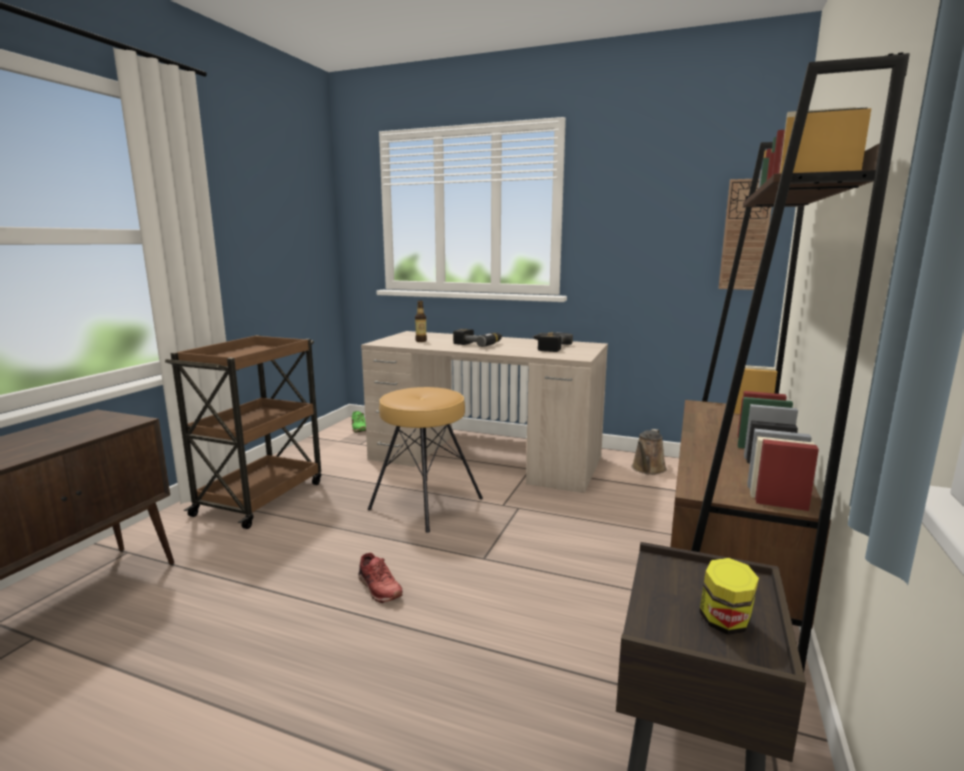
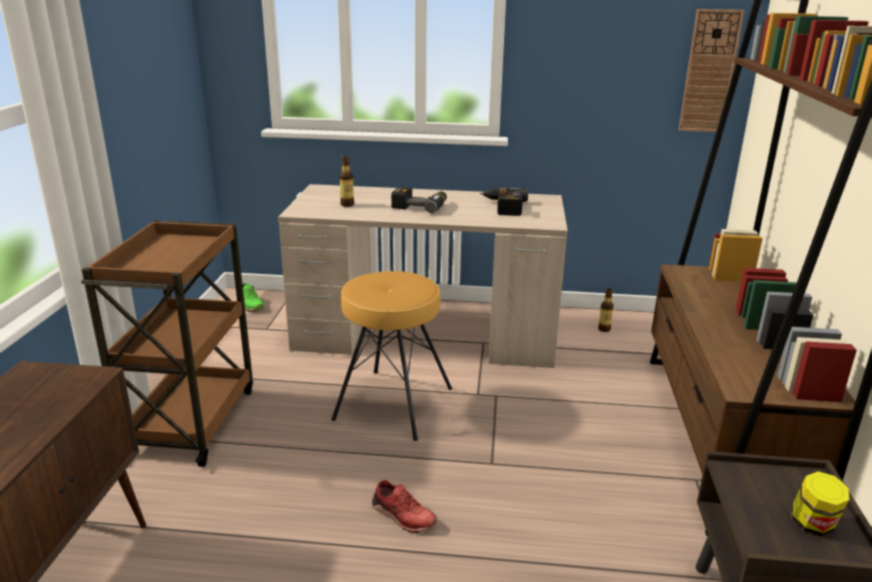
camera: 15 degrees left, 10 degrees up
brown watering can [632,429,667,475] -> bottle [598,288,614,332]

